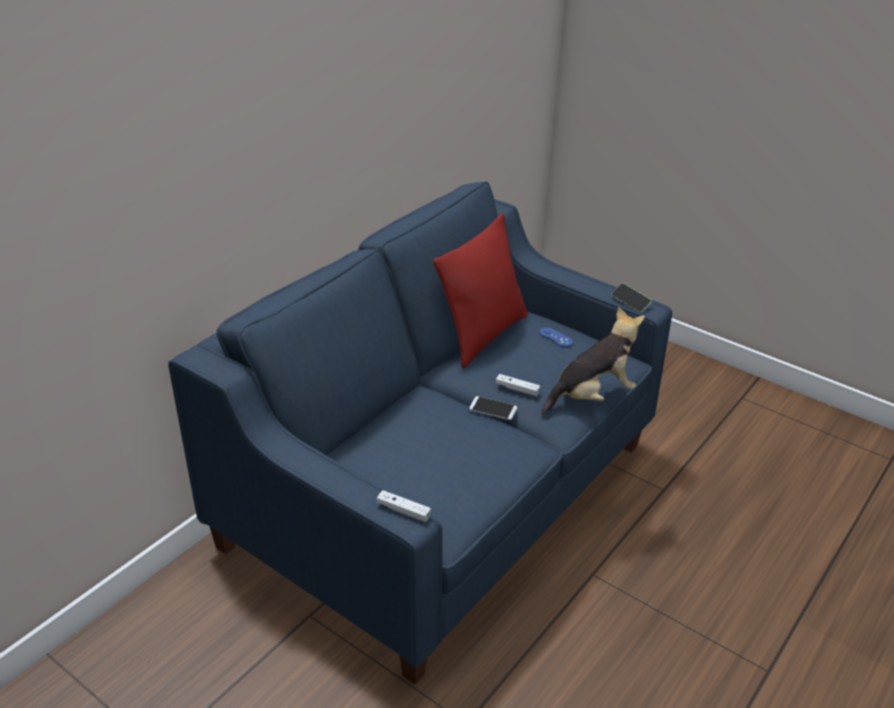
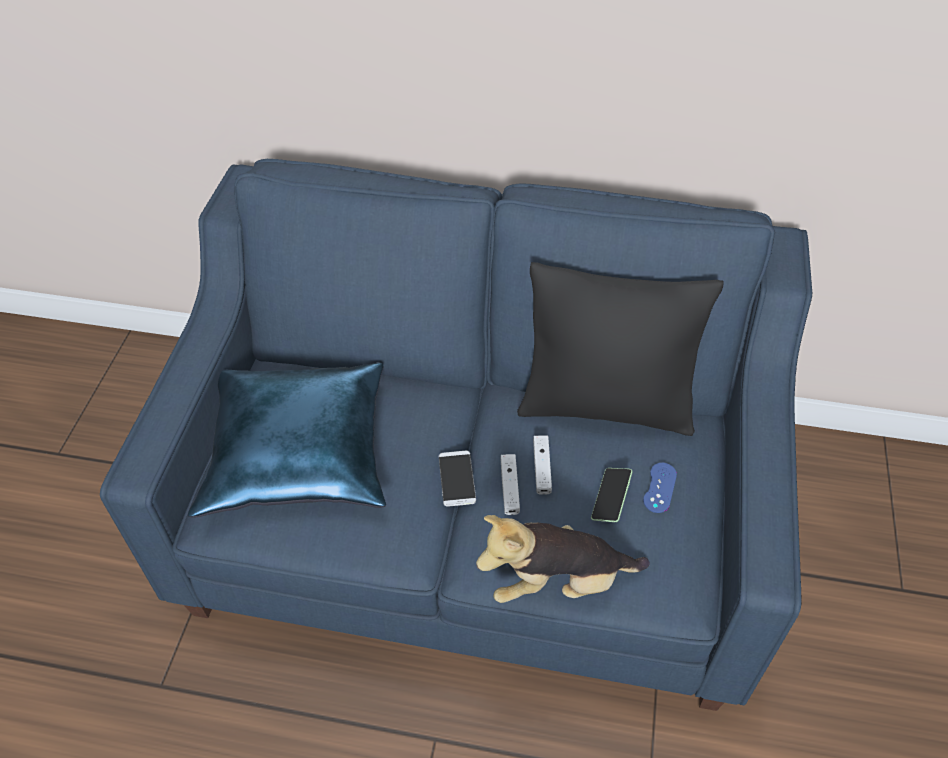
camera: 65 degrees right, 15 degrees up
white game controller [377,490,431,522] -> white game controller moved to [533,435,552,495]
red pillow [433,213,528,369] -> black pillow [517,262,724,436]
plush toy [541,307,645,415] -> plush toy turned 135 degrees clockwise [476,515,650,603]
phone [611,283,652,313] -> phone moved to [591,468,633,522]
none -> blue pillow [188,363,386,518]

